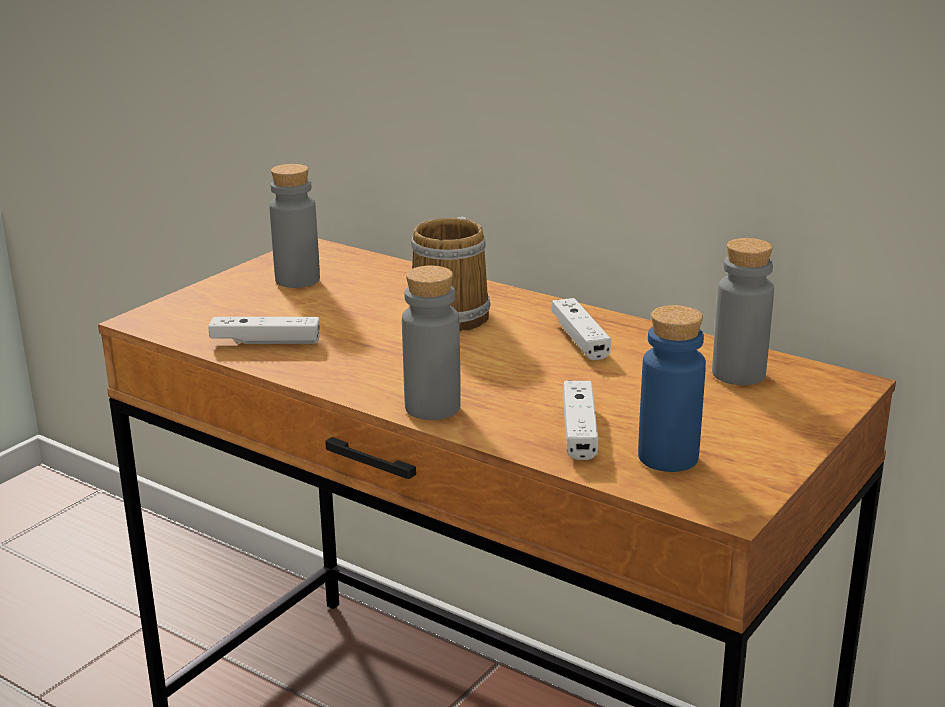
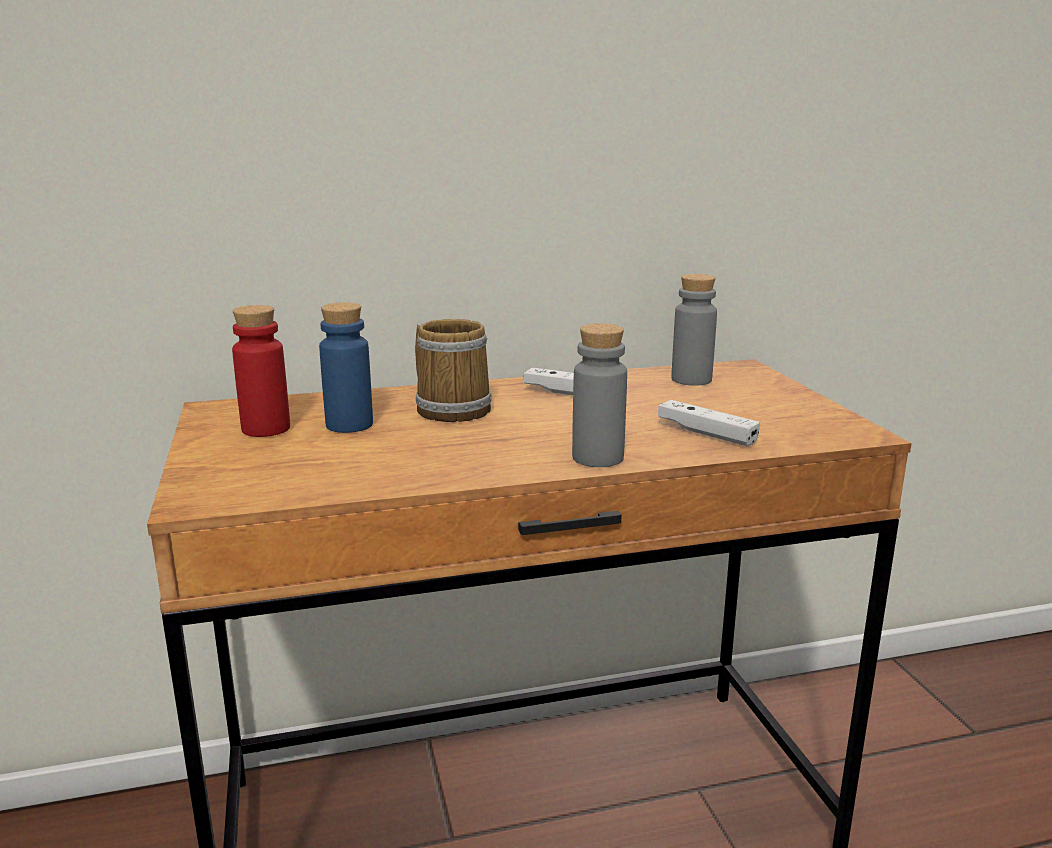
camera: 50 degrees left, 5 degrees down
white game controller [208,317,320,344] -> none
grey bottle [269,164,320,288] -> red bottle [232,305,290,437]
blue bottle [638,305,706,472] -> blue bottle moved to [319,303,373,433]

